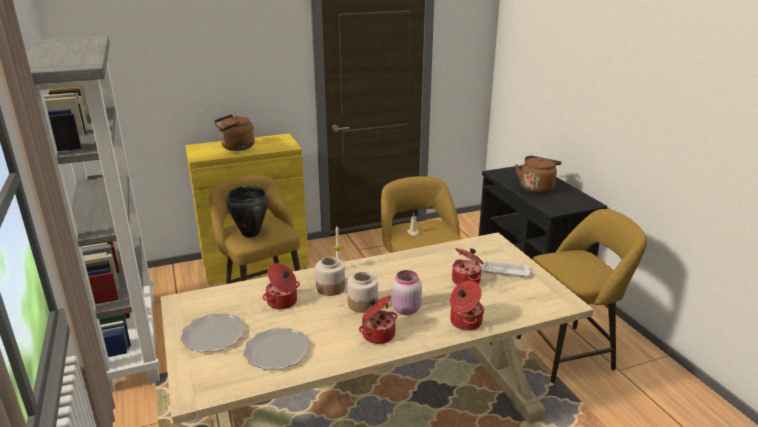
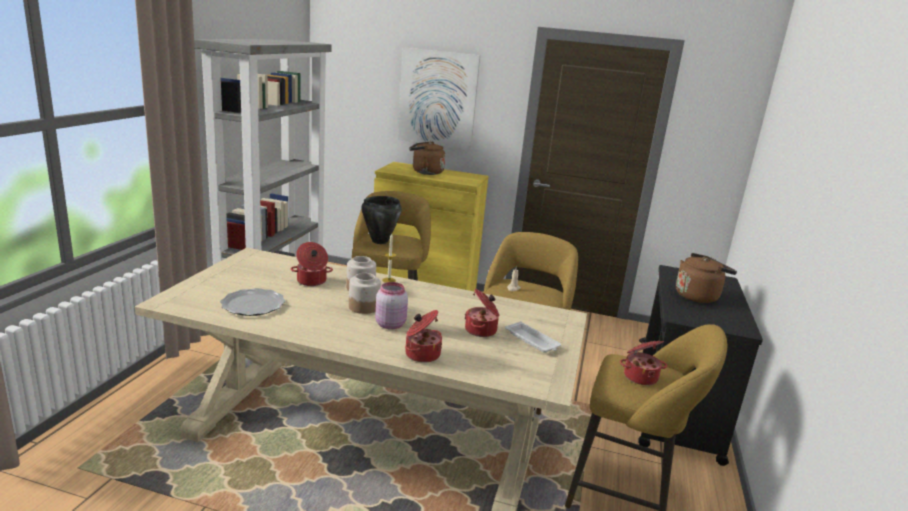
camera: 35 degrees right, 5 degrees down
plate [180,313,246,352] -> none
cooking pot [359,295,398,344] -> cooking pot moved to [620,337,667,385]
none -> picture [398,47,480,150]

